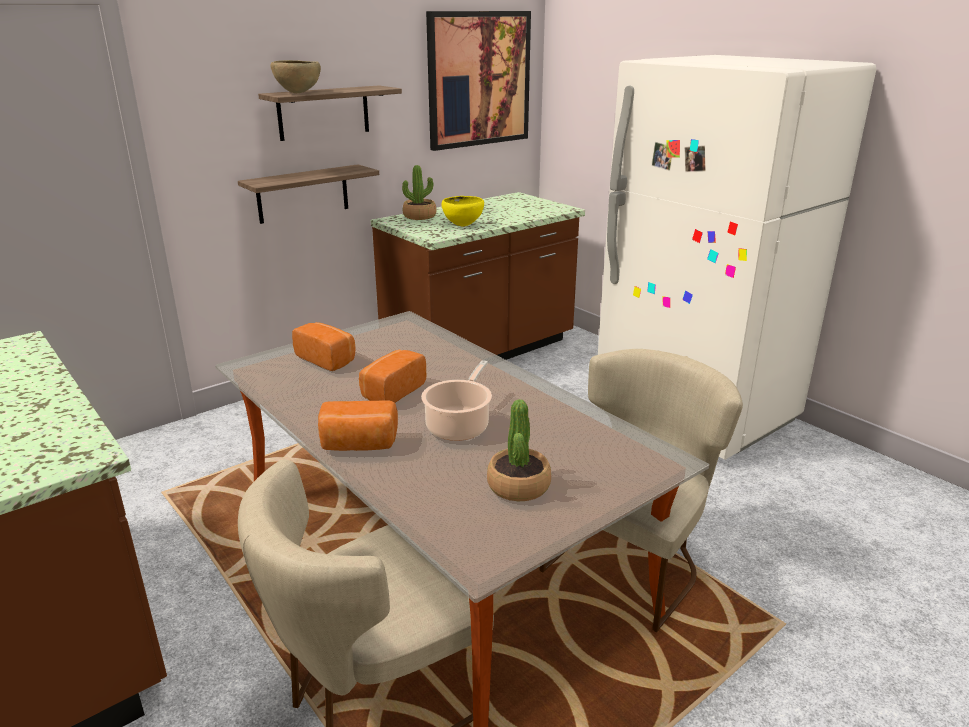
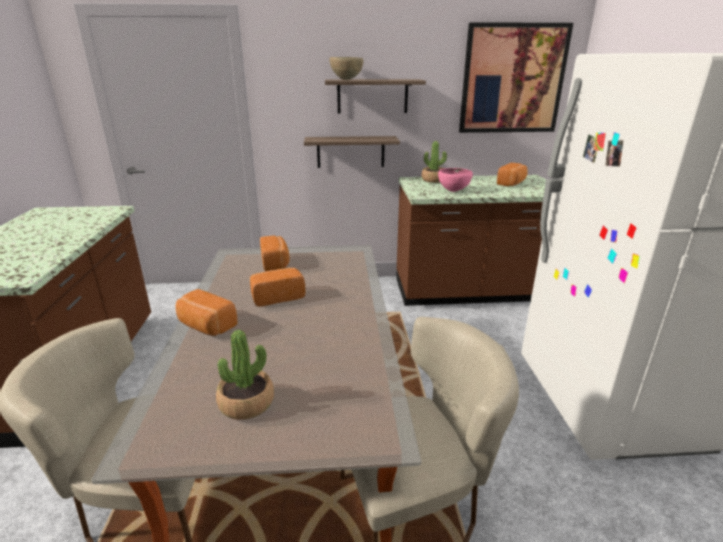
camera: 35 degrees right, 0 degrees up
cooking pot [421,360,492,441] -> none
yellow bowl [441,196,484,226] -> pink bowl [438,168,473,192]
none -> bread [497,163,528,186]

